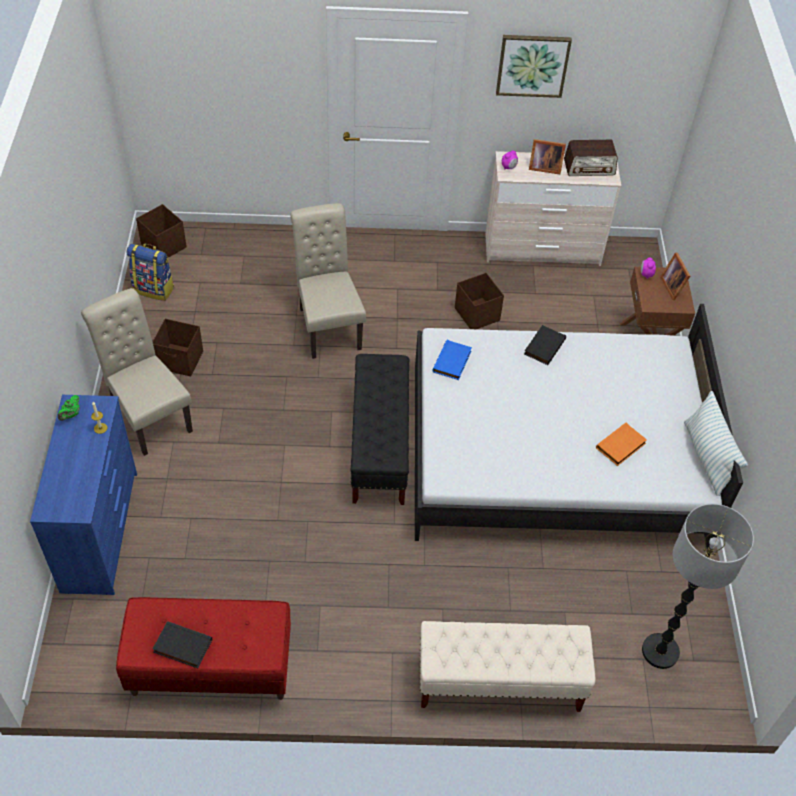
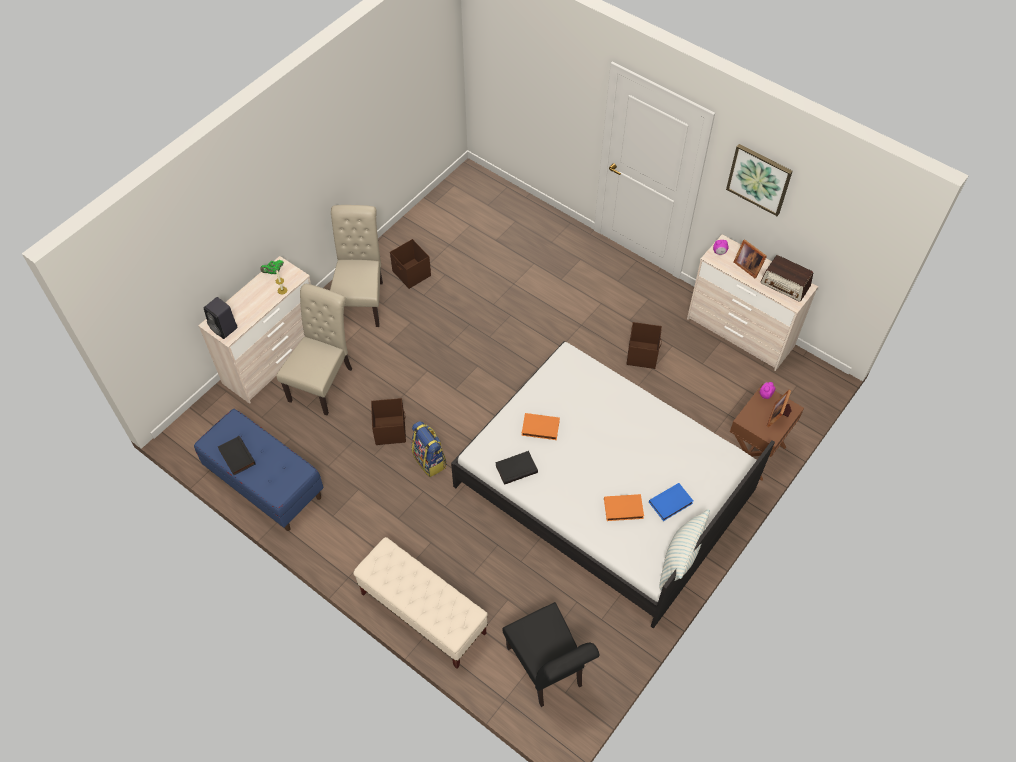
camera: 40 degrees right, 5 degrees up
blue dresser [30,395,137,595] -> beige dresser [198,256,311,404]
red bench [116,597,291,700] -> blue bench [194,409,323,531]
backpack [126,244,174,301] -> backpack moved to [411,421,446,477]
brown storage box [136,204,187,258] -> brown storage box moved to [371,398,406,445]
beige chair [290,203,366,359] -> beige chair moved to [276,284,352,416]
black bench [350,354,410,505] -> none
blue book [433,340,472,380] -> blue book moved to [649,483,693,521]
black book [524,325,566,365] -> black book moved to [495,451,538,485]
floor lamp [642,504,754,669] -> black chair [502,602,600,707]
none -> black speaker [204,297,238,339]
none -> orange book [522,413,560,440]

